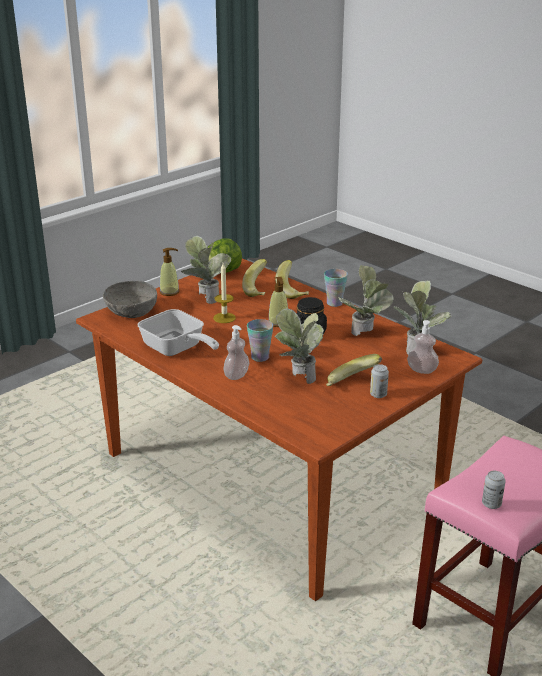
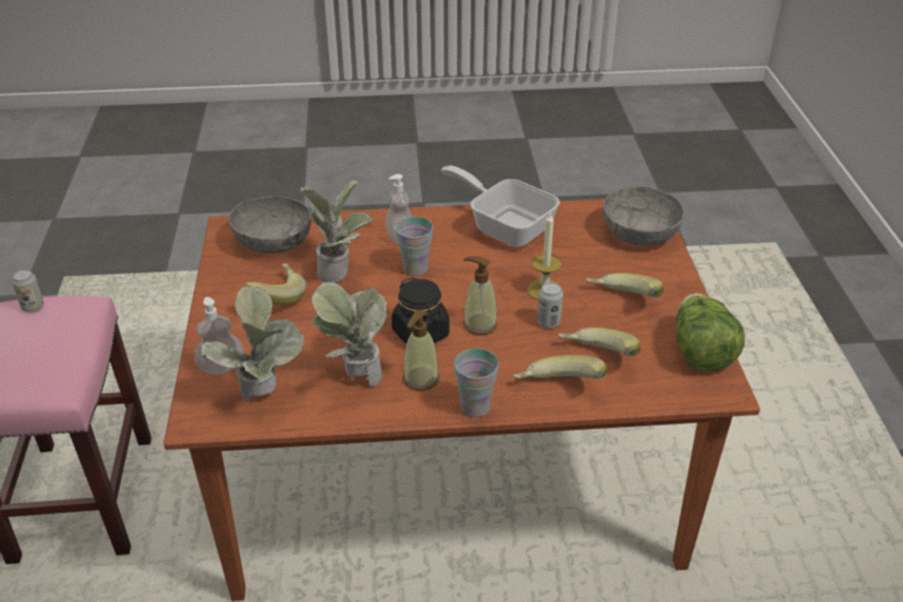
camera: 130 degrees right, 10 degrees up
frying pan [137,309,219,356] -> frying pan turned 45 degrees clockwise [441,166,560,247]
soap dispenser [160,248,180,296] -> soap dispenser moved to [403,309,439,391]
potted plant [181,236,231,304] -> banana [585,273,664,297]
can [370,364,389,398] -> can moved to [537,282,563,328]
none -> grey bowl [229,196,311,253]

